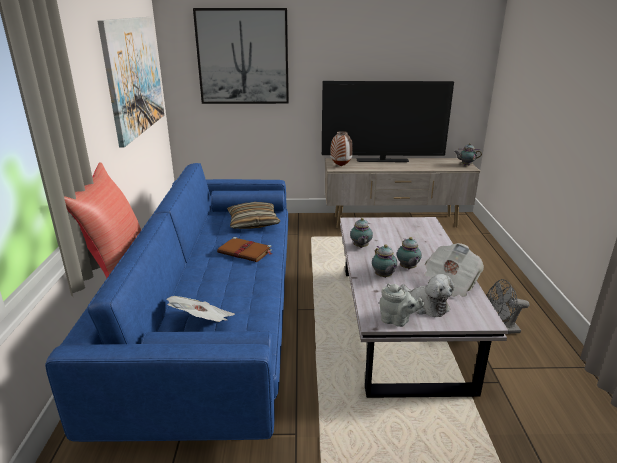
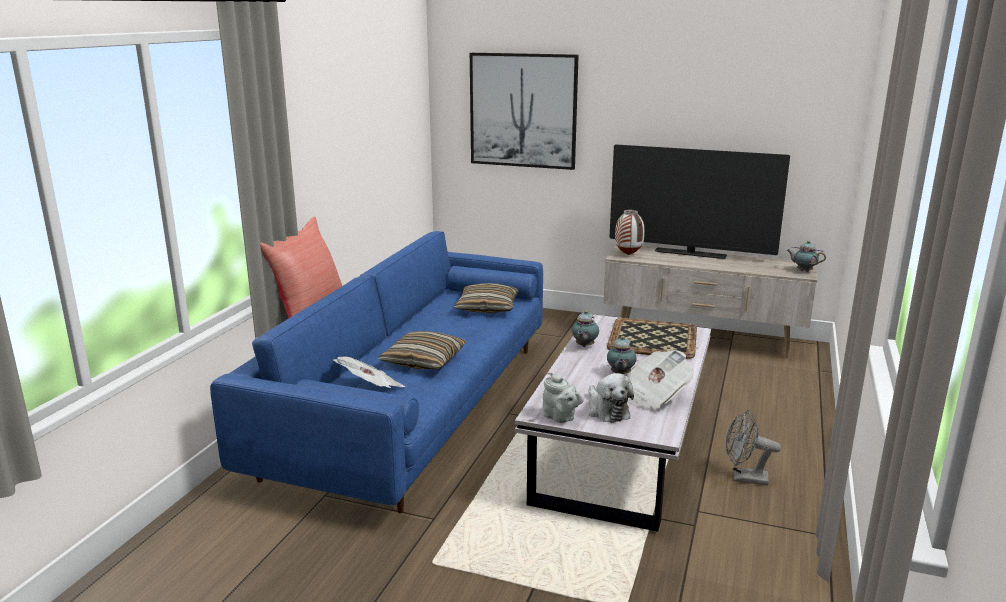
camera: 20 degrees right, 5 degrees down
picture [98,17,164,148] -> none
brown book [217,237,273,262] -> none
teapot [372,245,397,278] -> none
none -> pillow [378,331,466,369]
none -> tray [607,318,697,359]

